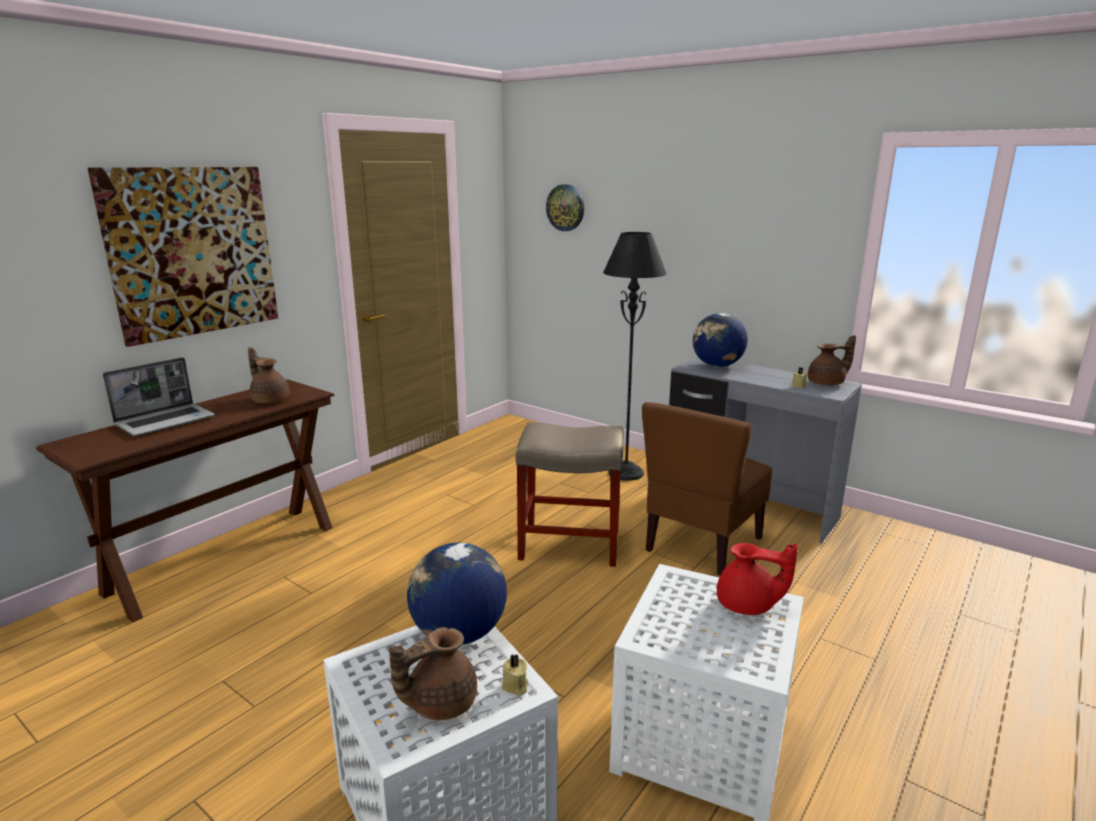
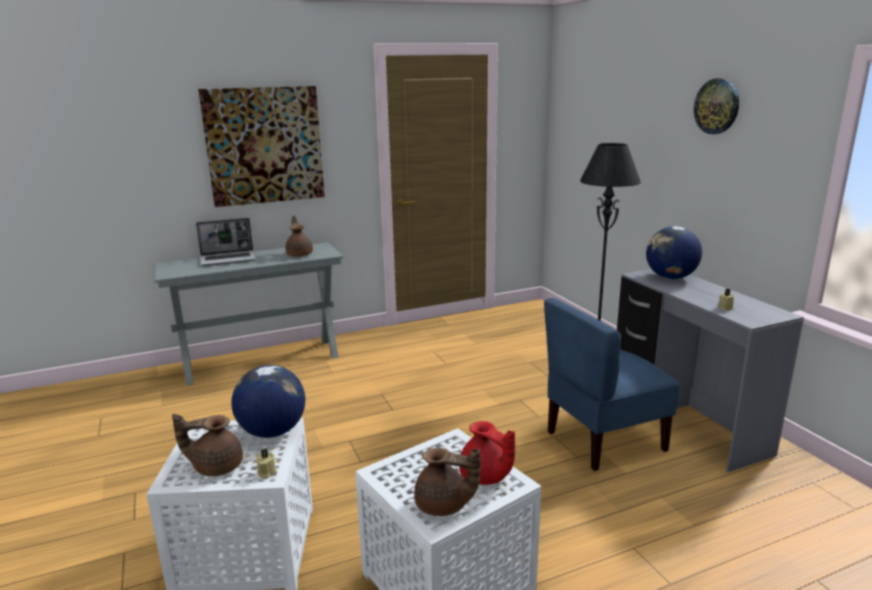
camera: 30 degrees right, 0 degrees up
brown console table [36,379,334,622] -> grey console table [154,243,344,386]
beige stool [516,422,624,567] -> none
wall clock [546,184,584,231] -> wall clock moved to [694,78,739,134]
brown chair [642,402,773,576] -> blue chair [544,298,680,471]
brown teapot [808,335,856,385] -> brown teapot moved to [414,448,481,516]

